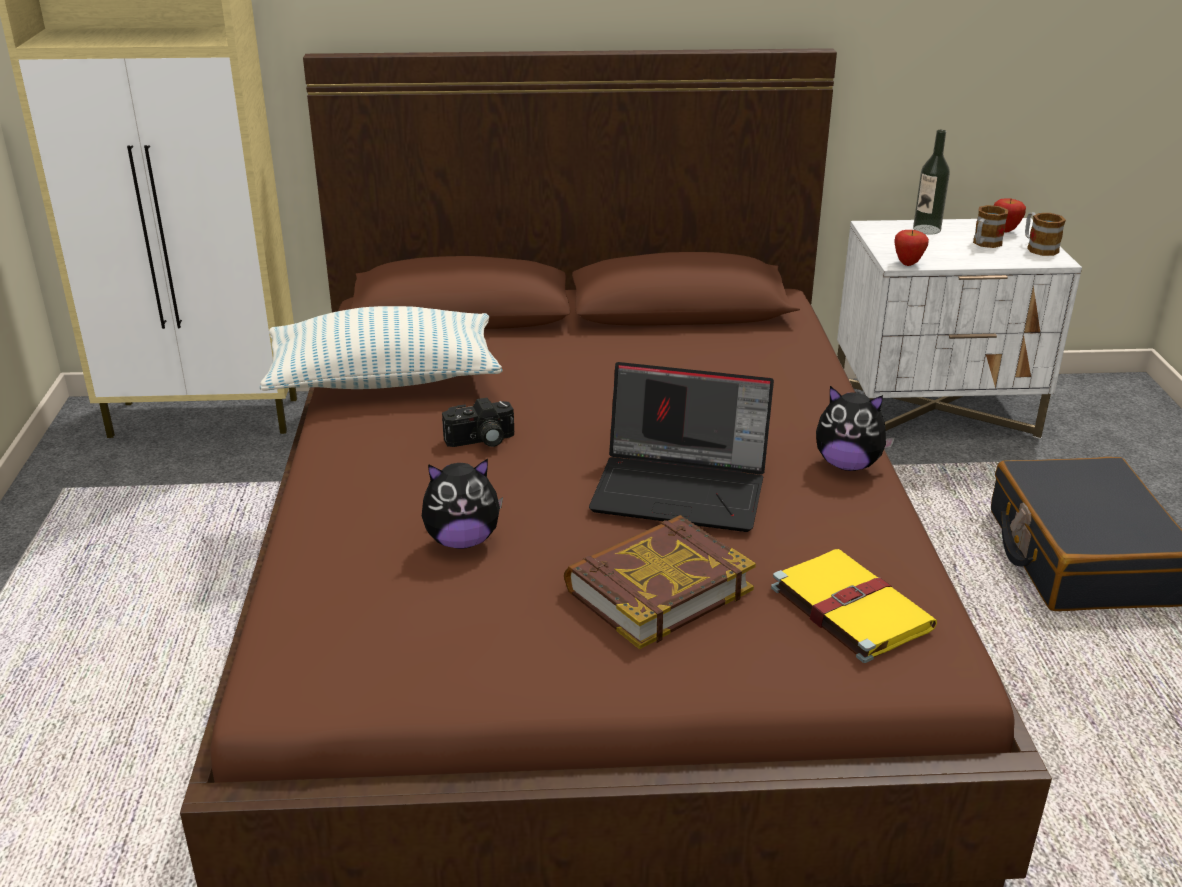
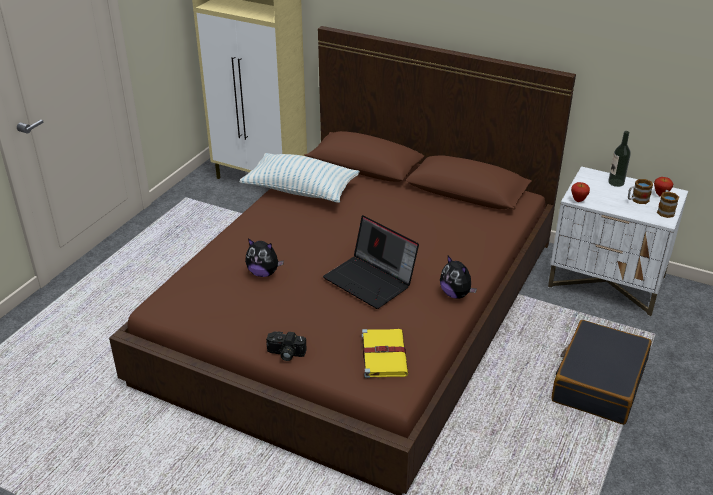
camera: 30 degrees right, 5 degrees up
camera [442,398,514,447] -> camera moved to [266,331,307,361]
book [564,515,756,649] -> none

